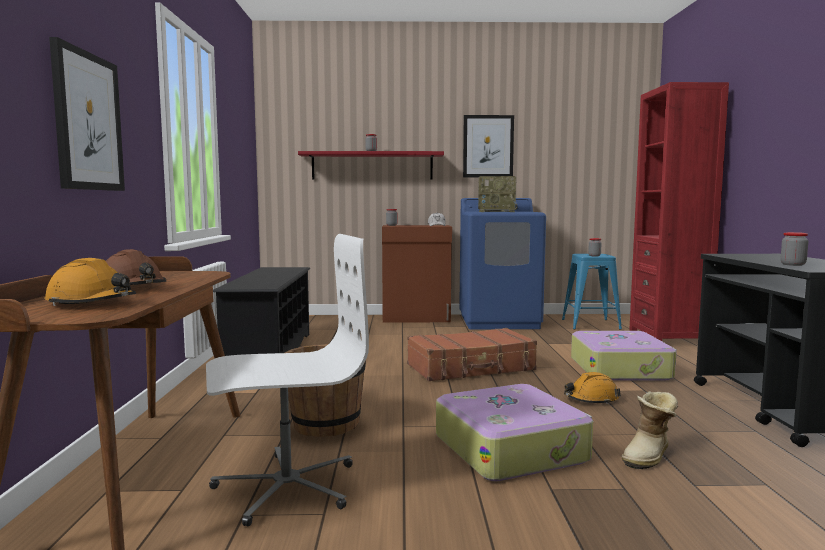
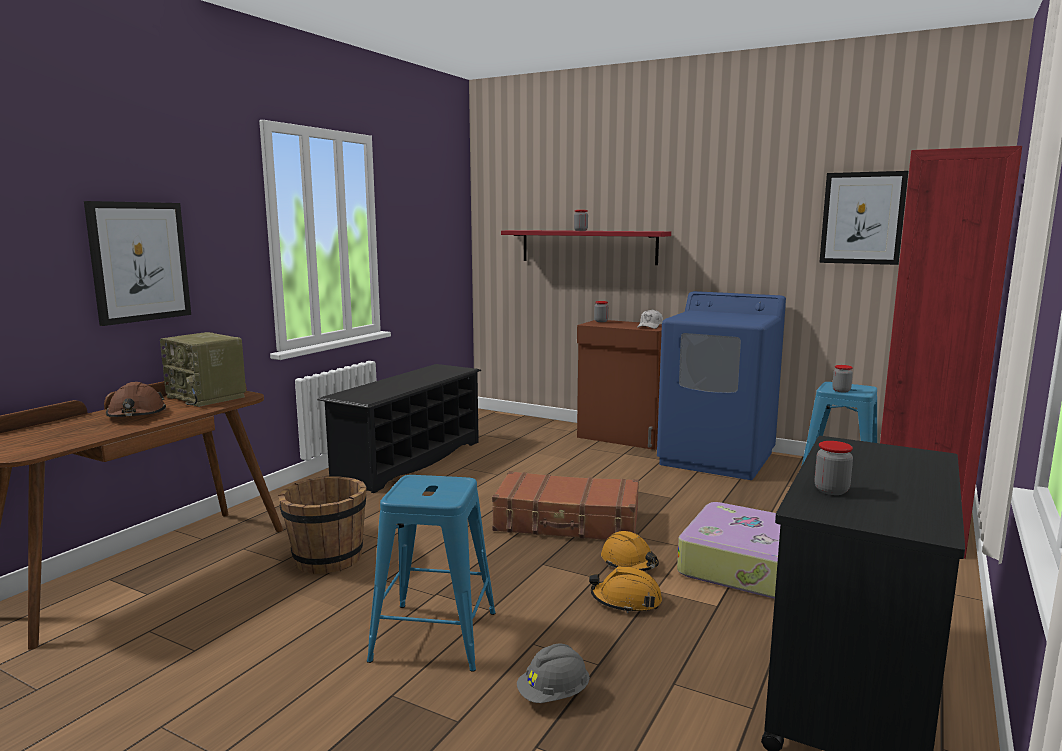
camera: 30 degrees right, 5 degrees up
orange hard hat [44,258,136,306] -> orange hard hat moved to [601,531,659,571]
white office chair [206,234,369,527] -> none
suitcase [436,384,593,481] -> blue stool [367,475,496,672]
picture [463,115,514,178] -> picture moved to [819,171,909,265]
radio [478,176,518,212] -> radio moved to [160,332,246,407]
boot [621,391,678,470] -> grey hard hat [517,644,590,703]

